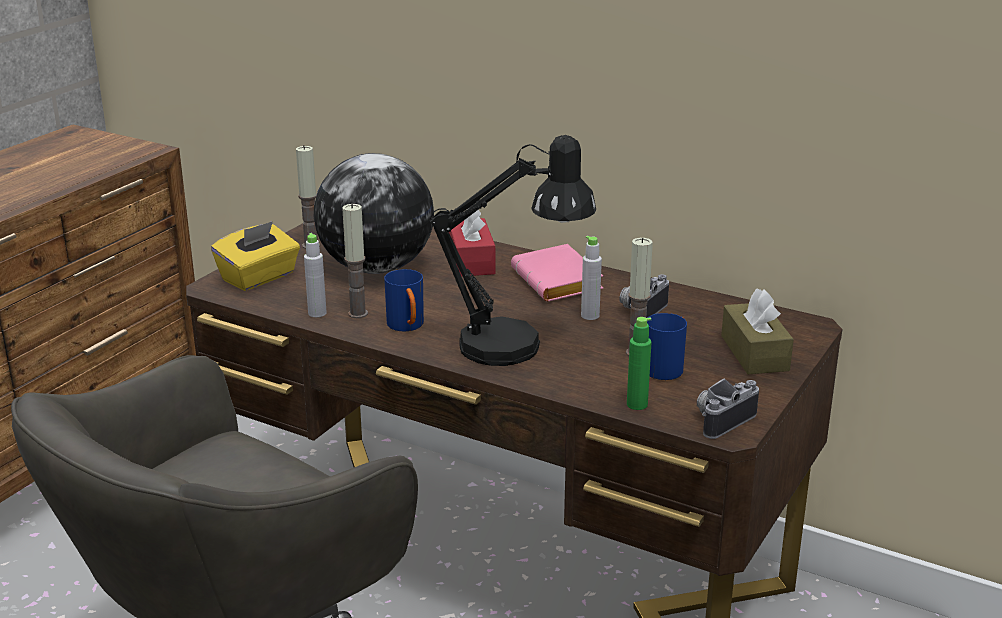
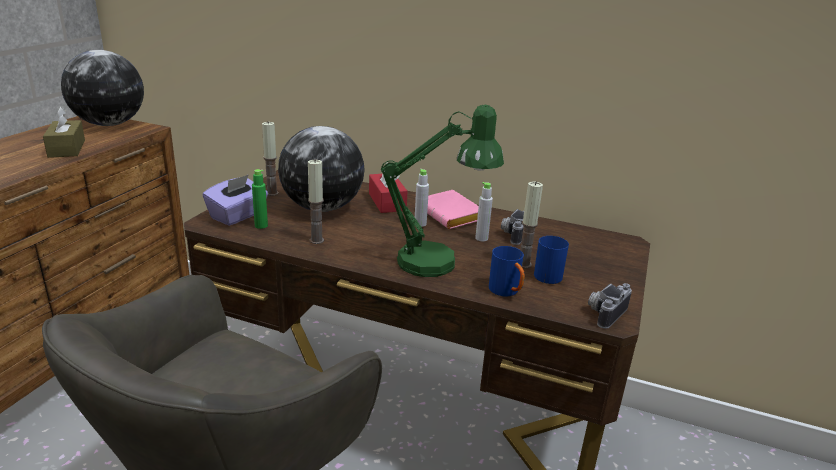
camera: 10 degrees left, 0 degrees up
yellow tissue box [211,221,300,291] -> purple tissue box [203,175,268,226]
grey bottle [304,233,327,317] -> grey bottle moved to [415,169,429,227]
blue mug [384,269,424,331] -> blue mug moved to [489,246,525,296]
black table lamp [430,135,596,366] -> green table lamp [381,105,504,277]
green bottle [627,317,652,410] -> green bottle moved to [252,169,268,229]
brown tissue box [721,288,794,374] -> brown tissue box moved to [43,107,85,158]
none -> globe [61,50,144,126]

